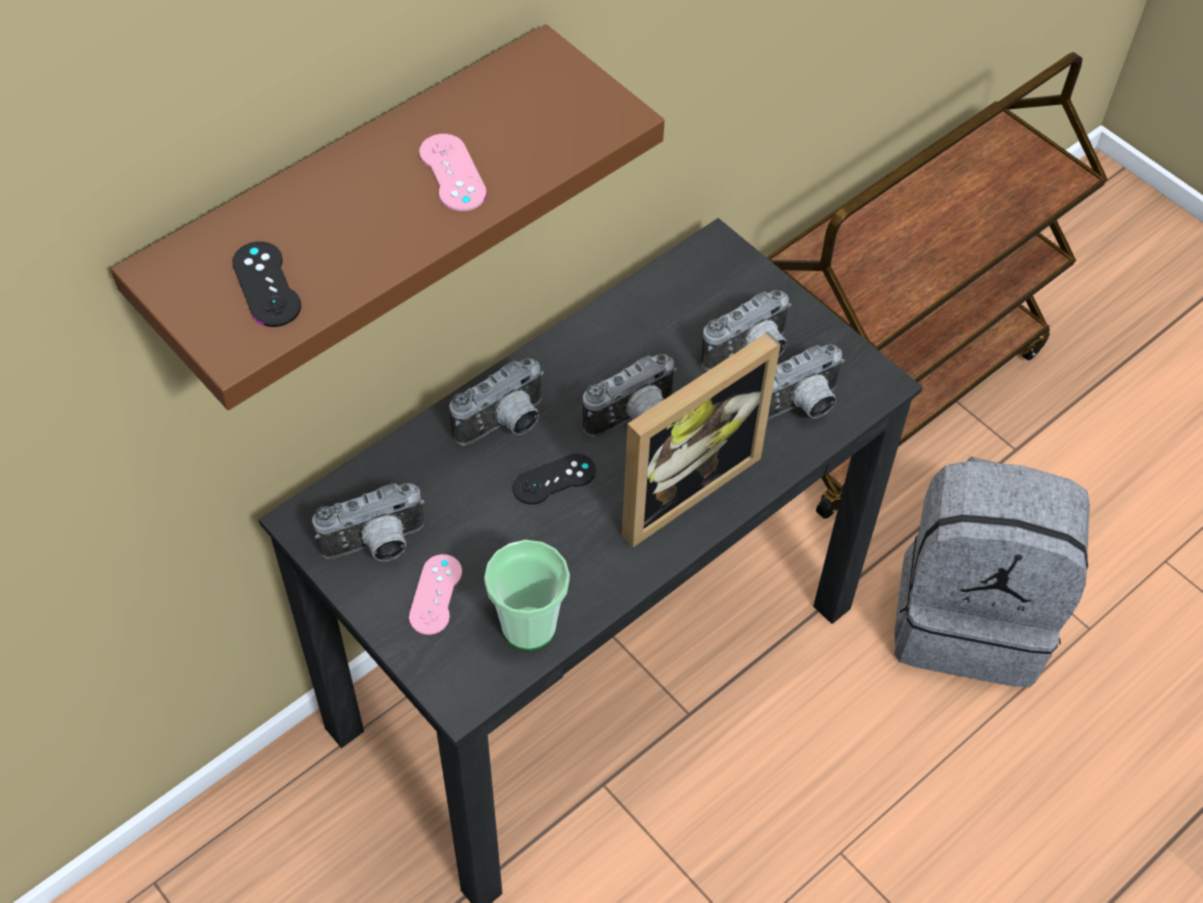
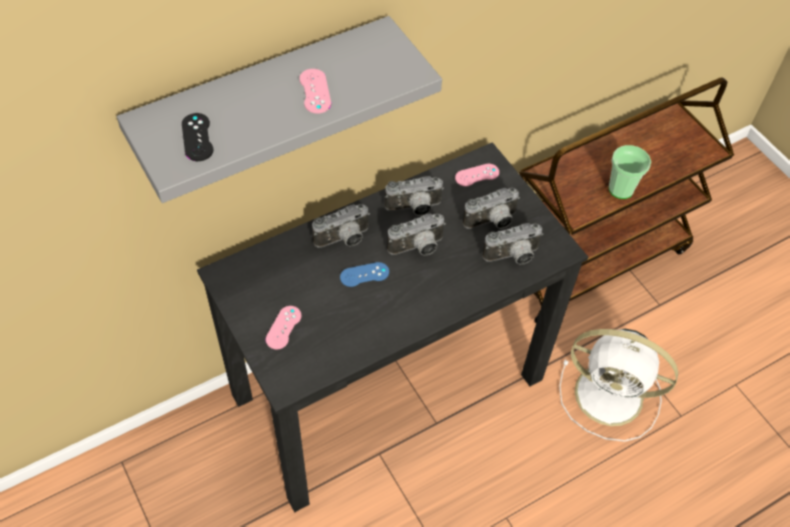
camera: 10 degrees right, 0 degrees up
brown shelf [111,24,665,410] -> grey shelf [117,16,442,203]
camera [312,483,425,561] -> camera moved to [385,176,444,216]
cup [484,540,570,650] -> cup moved to [609,145,651,199]
black game controller [513,454,596,504] -> blue game controller [340,262,389,287]
picture frame [622,332,781,547] -> none
grey backpack [894,457,1090,687] -> white fan [559,329,678,442]
none -> pink game controller [455,164,499,186]

